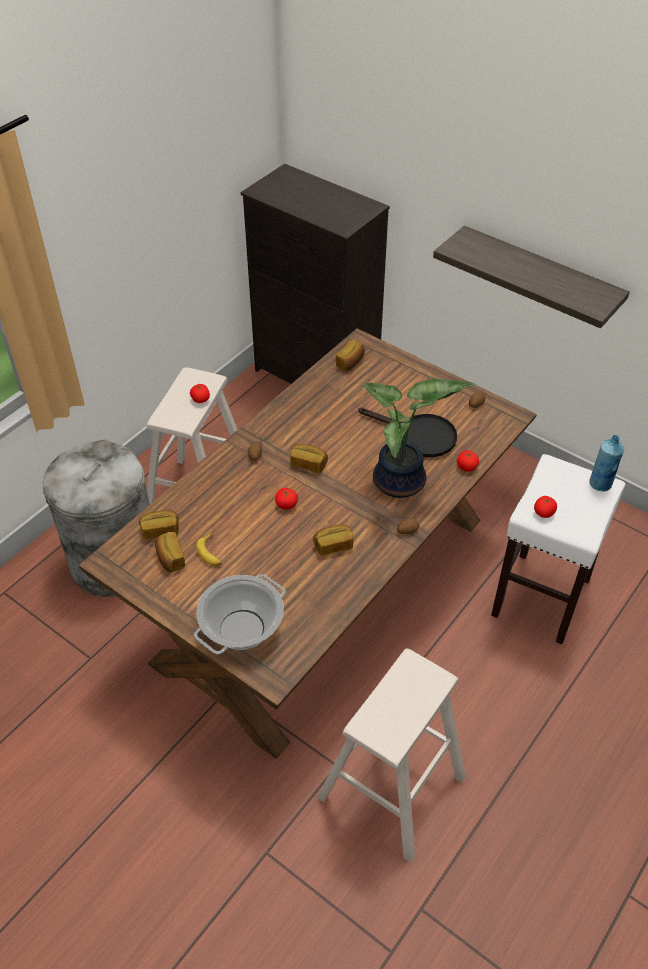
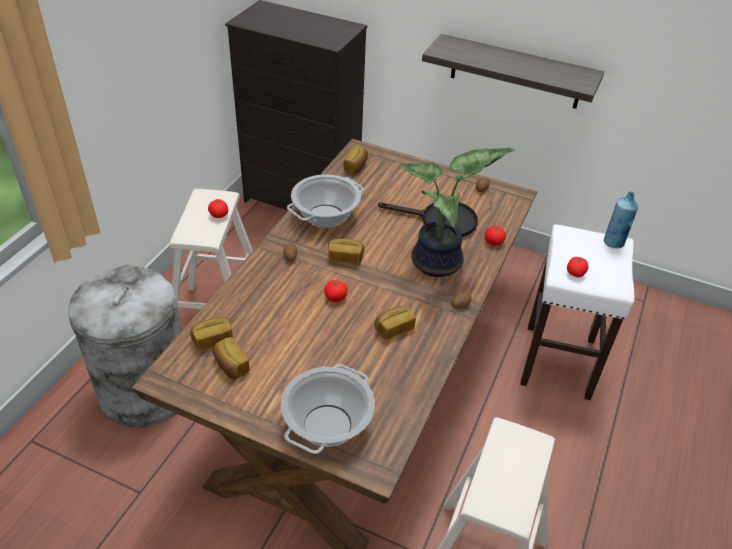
camera: 15 degrees left, 5 degrees down
banana [196,533,222,566] -> none
none -> cooking pot [287,175,364,228]

